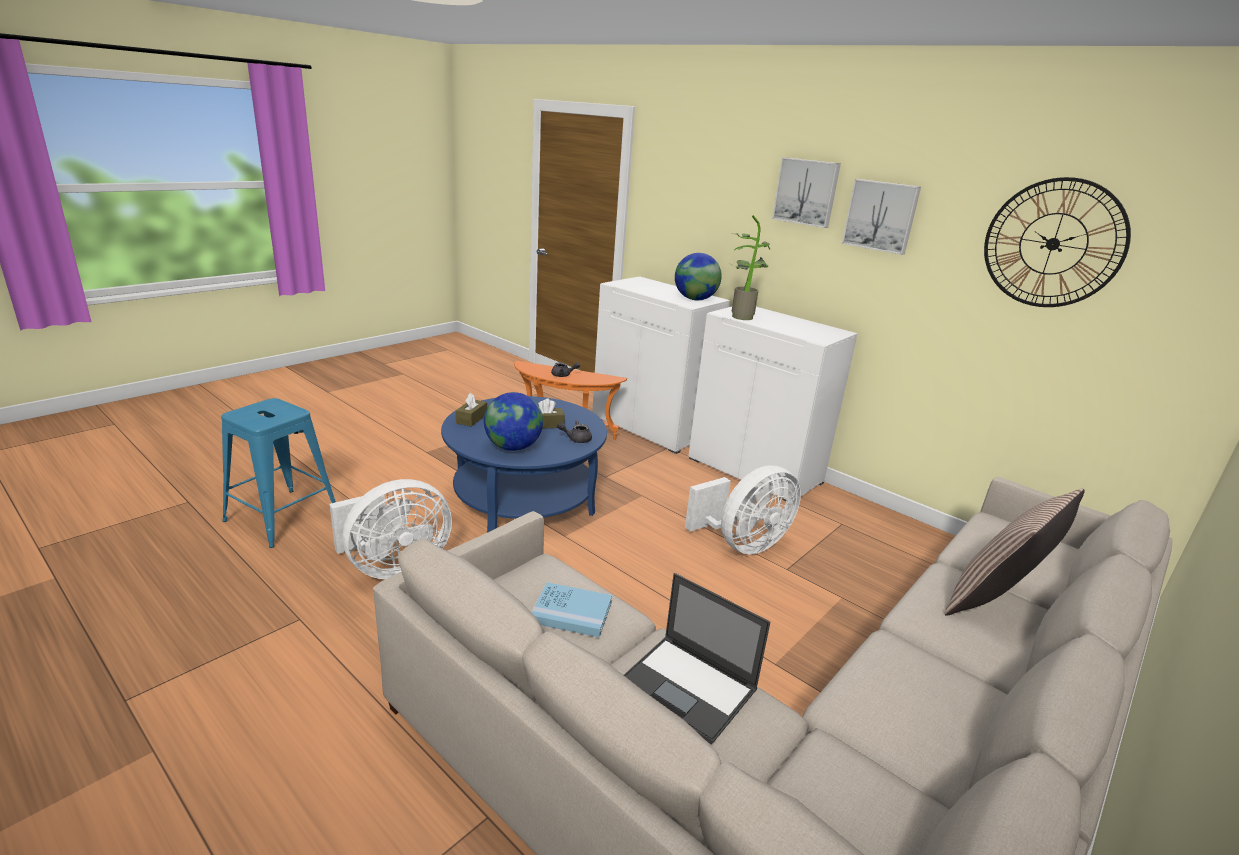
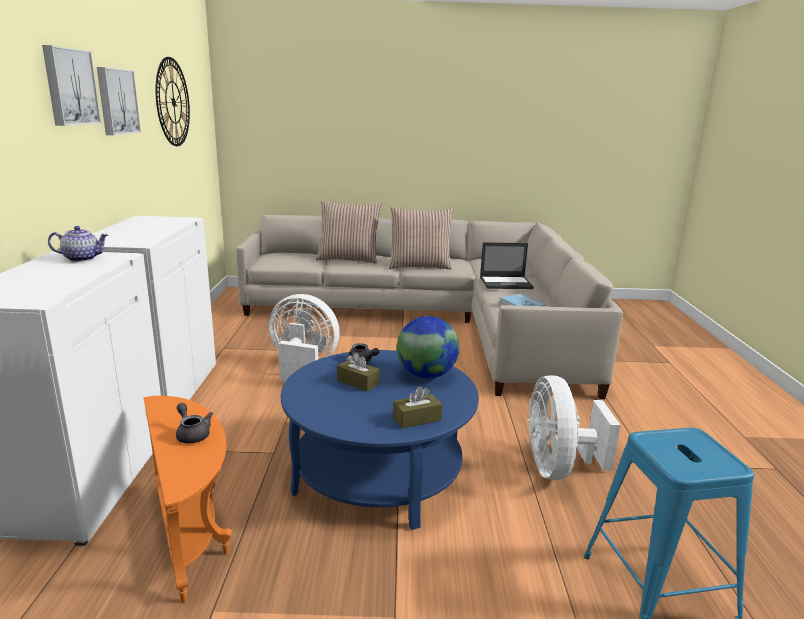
camera: 130 degrees left, 5 degrees down
white fan [330,479,452,579] -> white fan turned 105 degrees counterclockwise [528,375,621,480]
laptop [624,573,770,745] -> laptop turned 90 degrees clockwise [480,242,534,289]
globe [675,253,722,300] -> teapot [48,226,108,262]
potted plant [732,215,772,320] -> none
none -> pillow [389,207,453,270]

